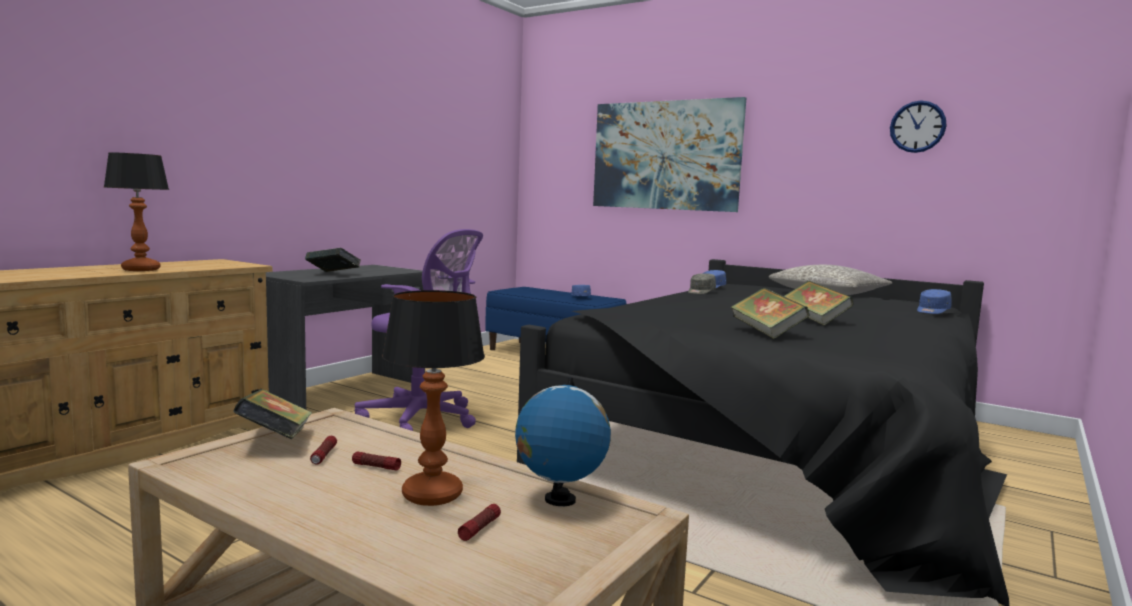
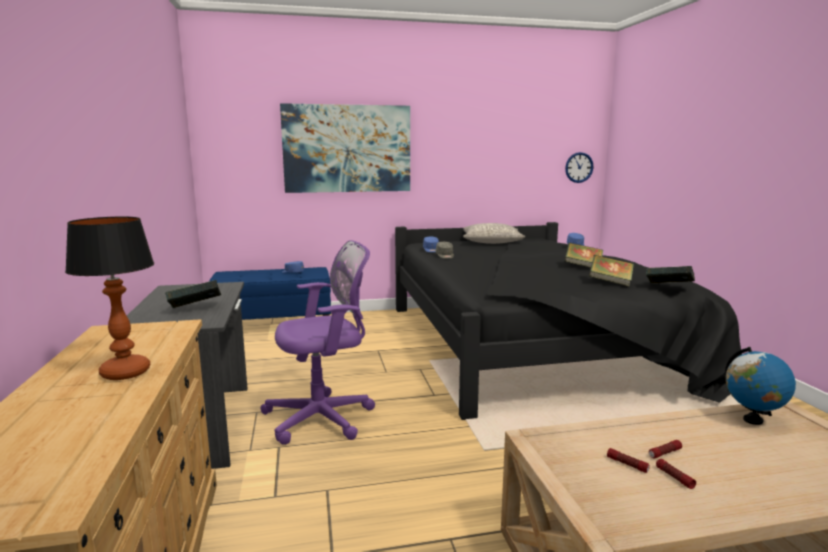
camera: 45 degrees left, 5 degrees up
book [233,389,312,439] -> book moved to [646,266,695,284]
table lamp [382,290,485,506] -> none
flashlight [458,504,501,541] -> flashlight moved to [656,459,696,489]
wall clock [890,100,946,153] -> wall clock moved to [565,152,593,183]

